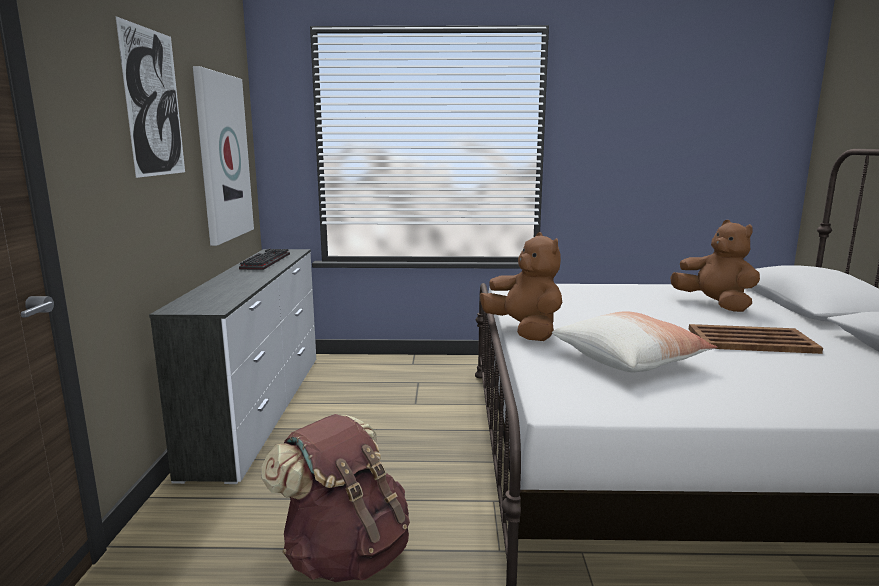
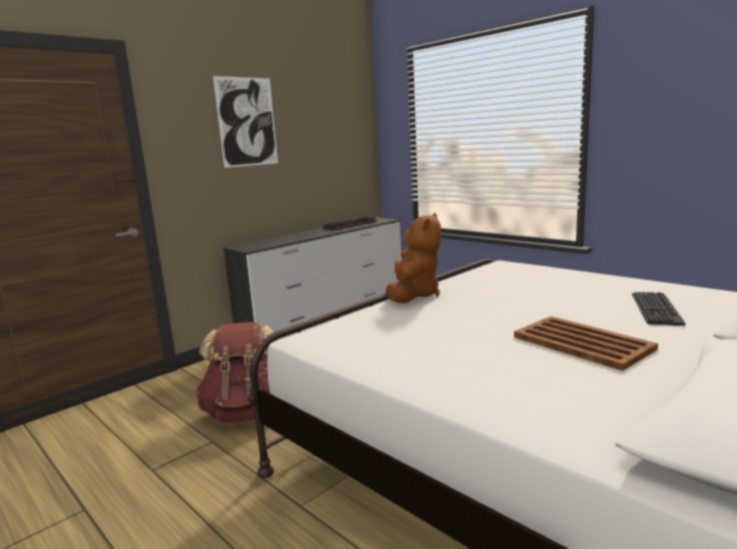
camera: 45 degrees right, 0 degrees up
picture [193,66,254,246] -> none
pillow [552,311,718,373] -> none
brown plush toy [670,220,760,312] -> keyboard [632,292,685,326]

